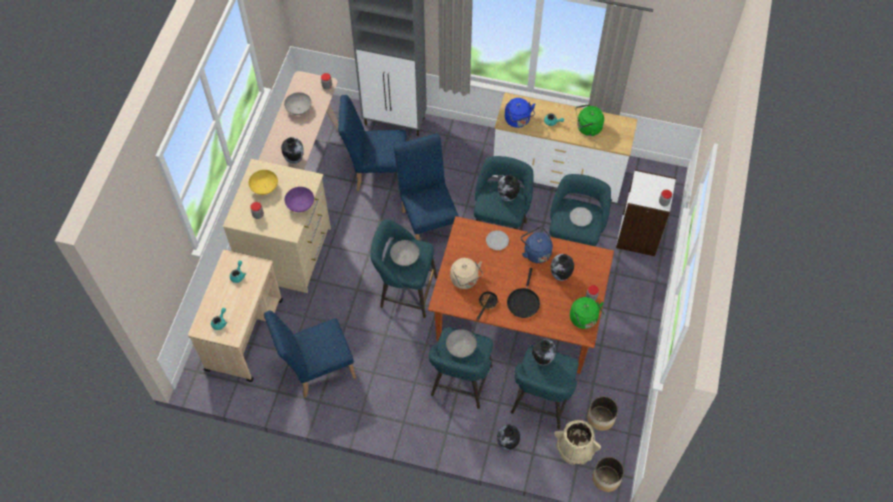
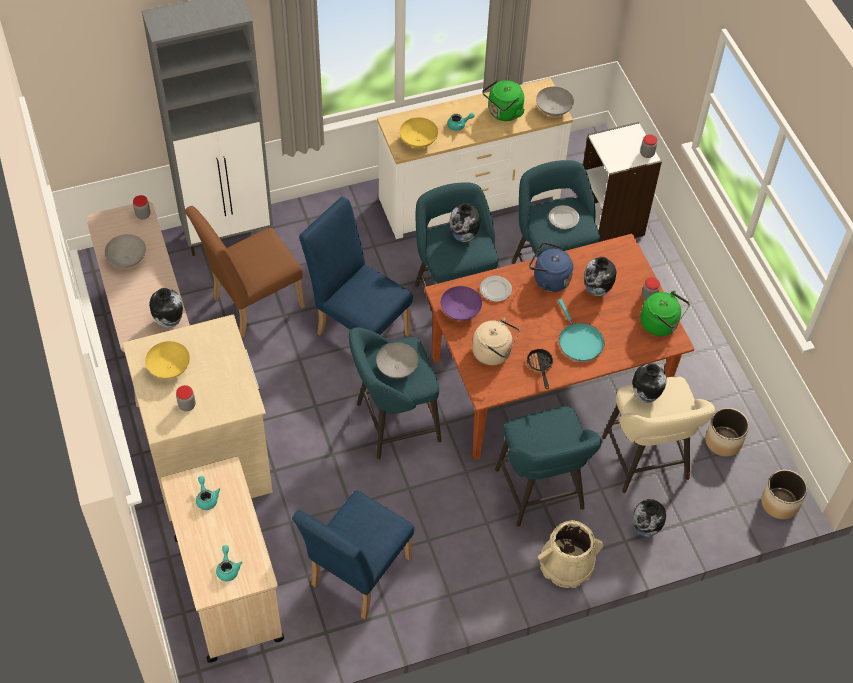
camera: 35 degrees left, 5 degrees down
purple bowl [285,187,314,212] -> purple bowl moved to [441,286,482,321]
blue chair [338,95,407,191] -> brown chair [185,206,305,338]
grey bowl [446,329,477,358] -> grey bowl moved to [536,87,574,116]
blue kettle [505,98,535,128] -> yellow bowl [400,117,438,148]
black frying pan [507,268,540,318] -> turquoise frying pan [558,299,604,362]
turquoise stool [511,346,578,429] -> beige stool [602,376,715,493]
beige bucket [554,420,601,465] -> beige bucket moved to [538,520,603,588]

